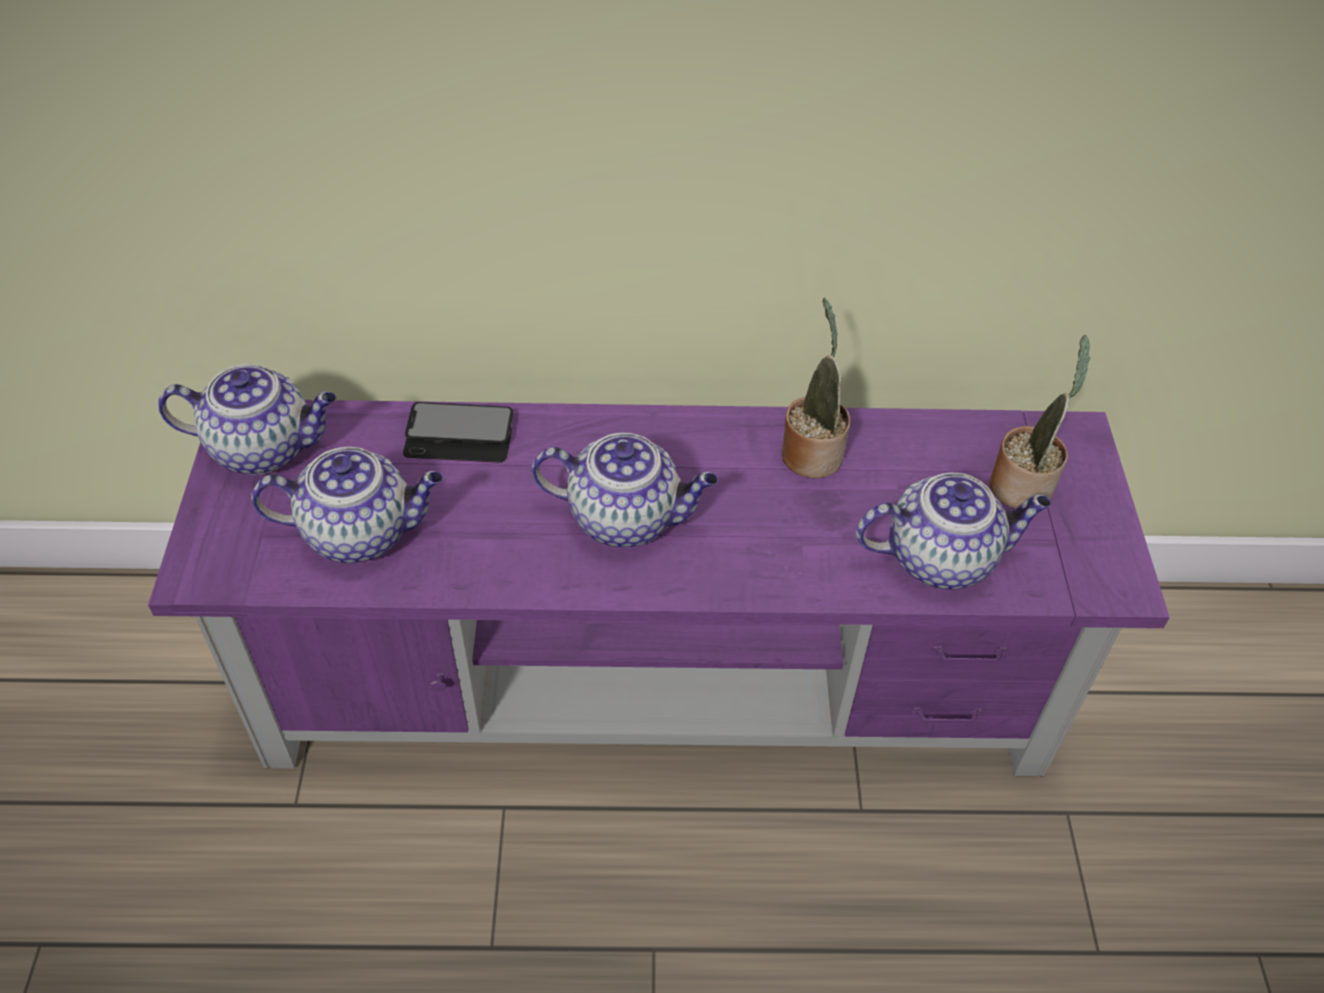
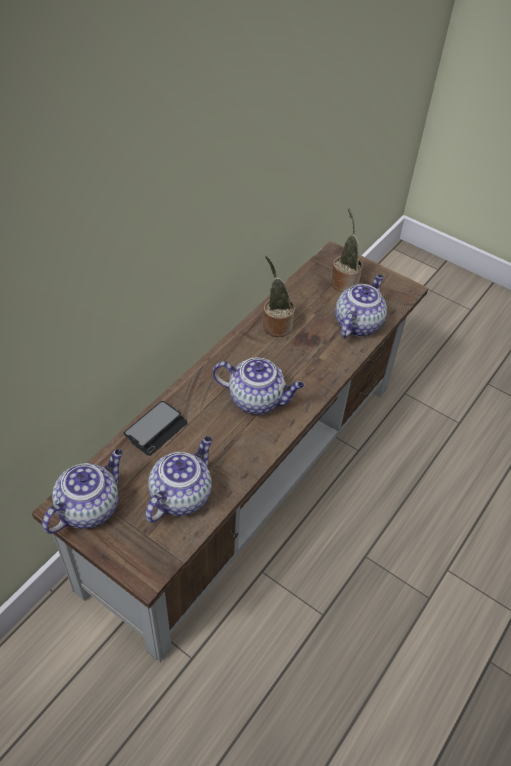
camera: 55 degrees left, 0 degrees up
purple tv stand [148,400,1170,776] -> brown tv stand [32,241,429,662]
teapot [532,433,718,547] -> teapot turned 60 degrees clockwise [213,357,304,415]

